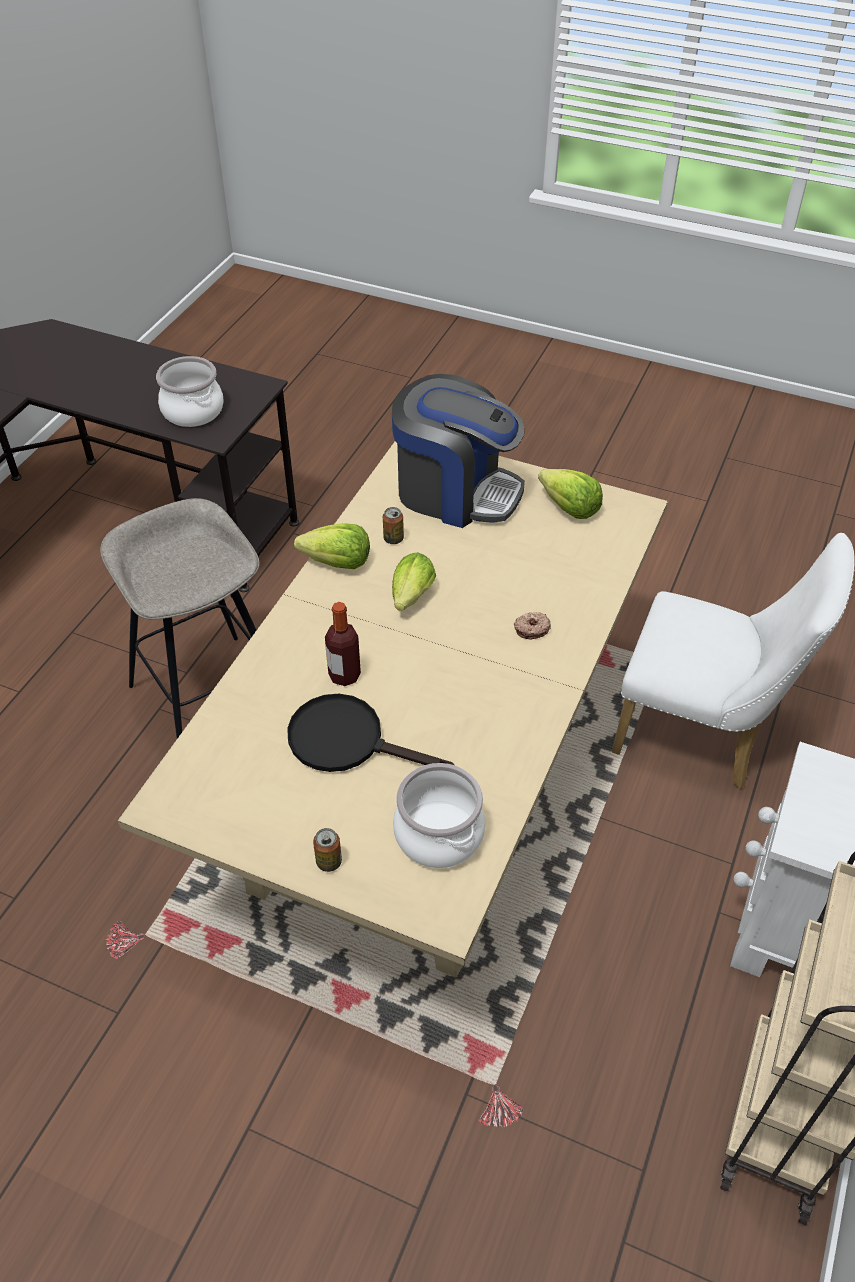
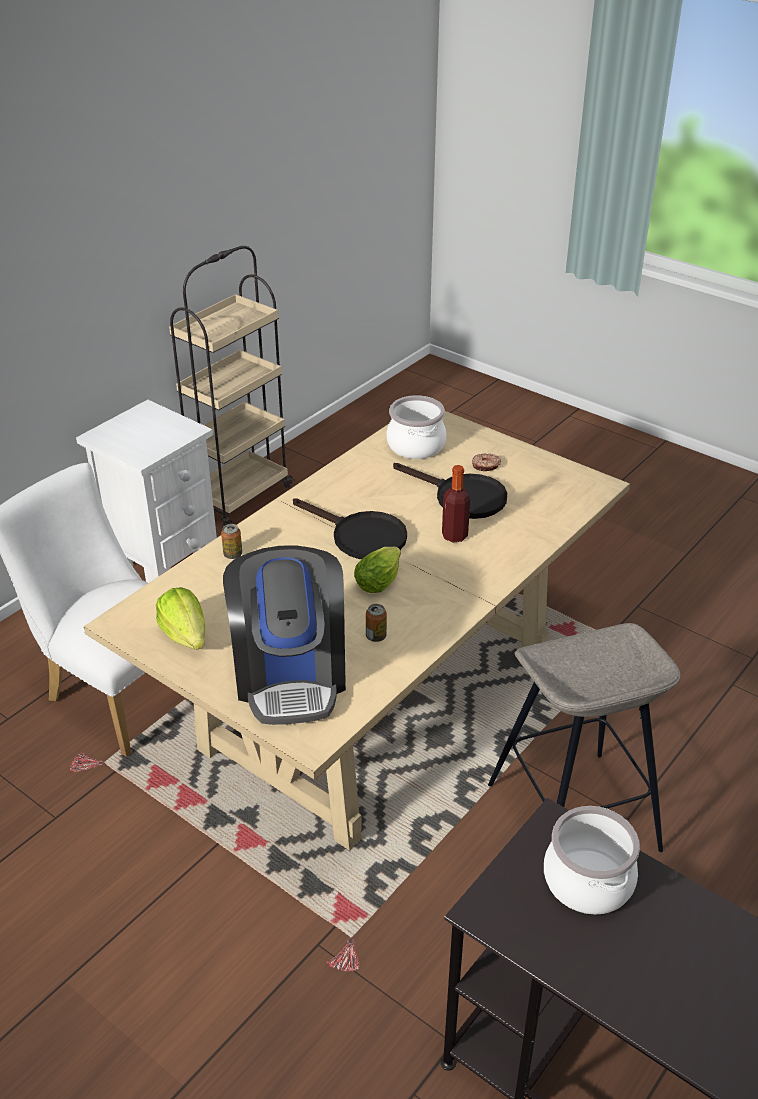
camera: 165 degrees left, 10 degrees down
lettuce [294,523,370,569] -> none
can [313,828,342,872] -> can moved to [221,524,242,559]
coffee machine [392,374,525,528] -> coffee machine turned 135 degrees counterclockwise [223,546,346,725]
donut [514,612,551,640] -> donut moved to [472,453,501,471]
none -> black frying pan [293,498,407,559]

